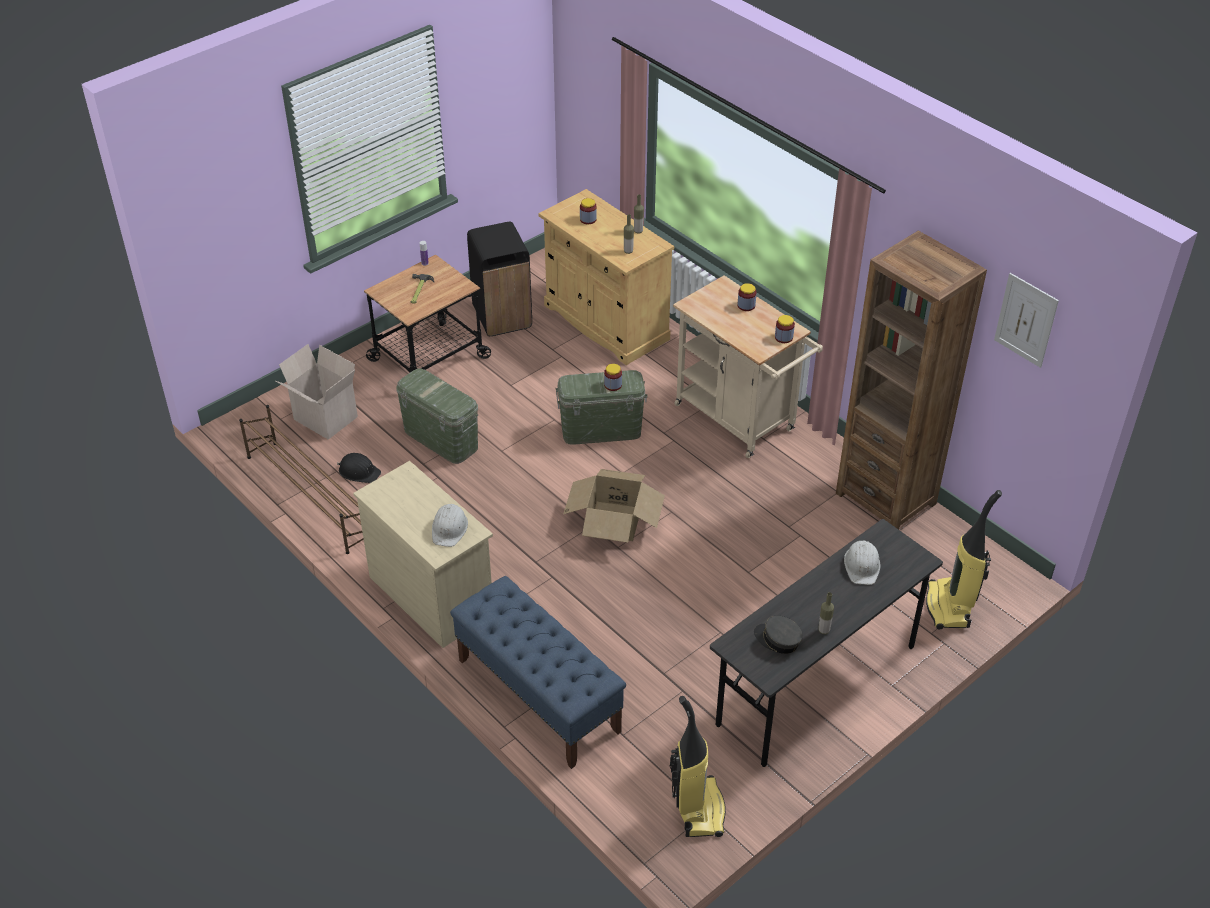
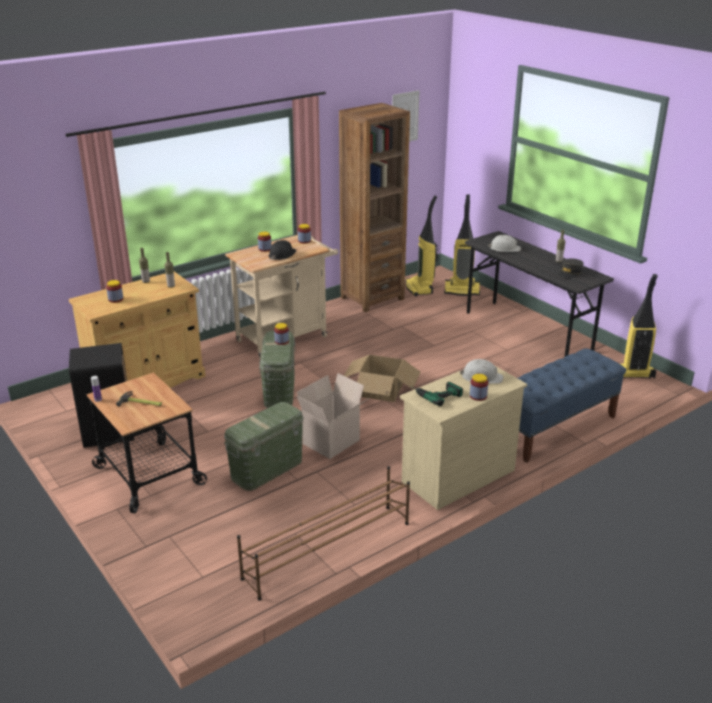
camera: 85 degrees left, 15 degrees down
cardboard box [276,344,358,440] -> cardboard box moved to [296,373,369,459]
black hard hat [337,453,381,483] -> black hard hat moved to [269,240,297,260]
none -> vacuum cleaner [405,195,438,296]
none -> power drill [412,382,463,406]
none -> jar [470,374,488,401]

